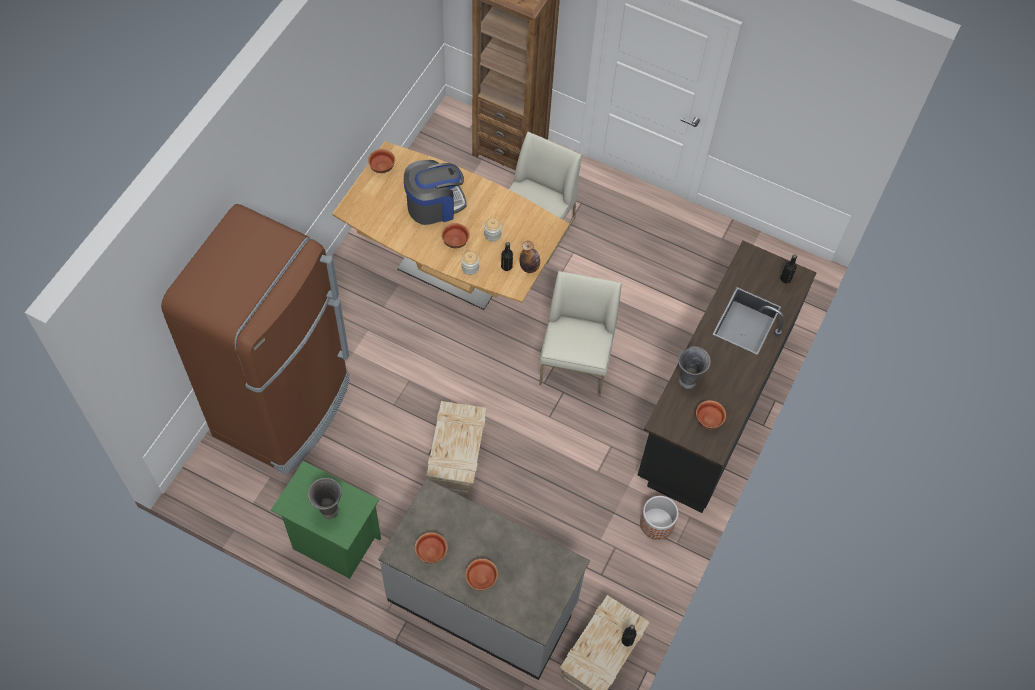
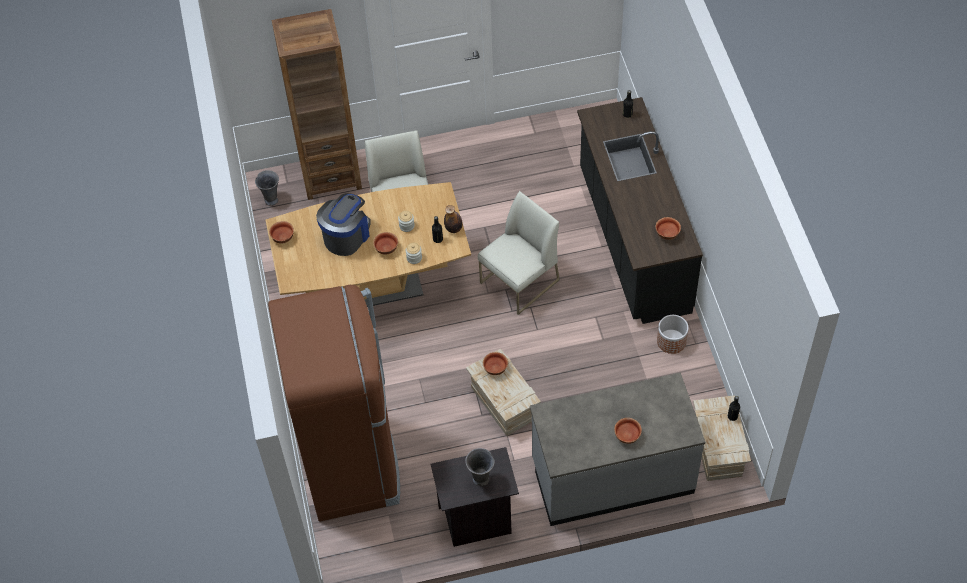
camera: 35 degrees left, 5 degrees down
green nightstand [271,461,381,579] -> black nightstand [431,447,519,547]
bowl [415,532,448,564] -> bowl moved to [483,352,508,375]
white chair [539,271,621,397] -> white chair turned 75 degrees clockwise [478,191,560,315]
grey vase [678,346,711,389] -> grey vase moved to [255,170,279,206]

